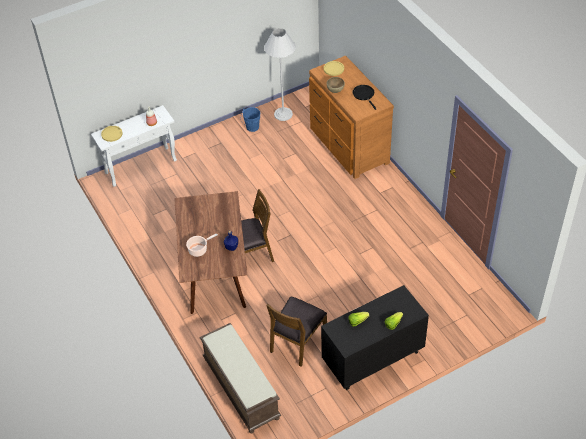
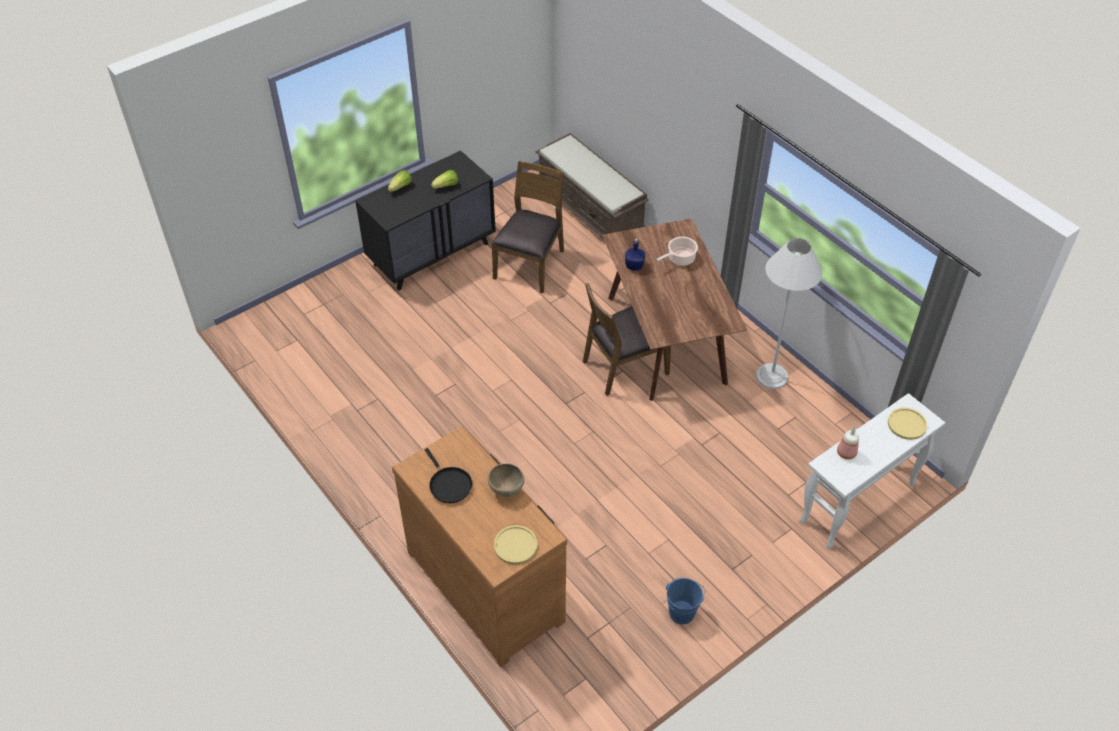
camera: 170 degrees right, 0 degrees up
white floor lamp [264,28,296,121] -> white floor lamp moved to [756,238,822,389]

